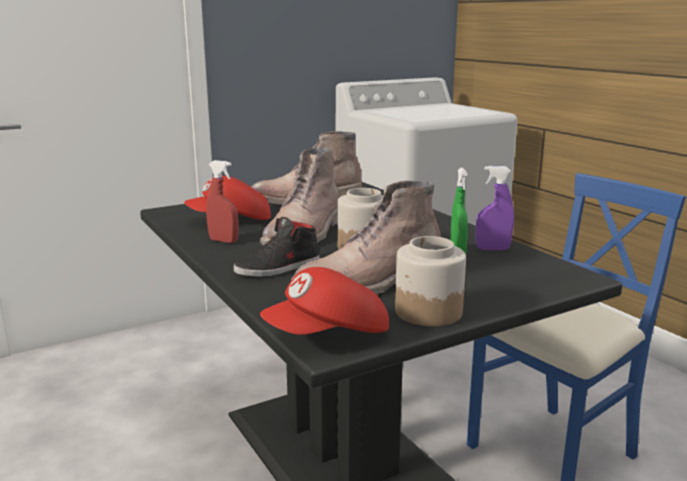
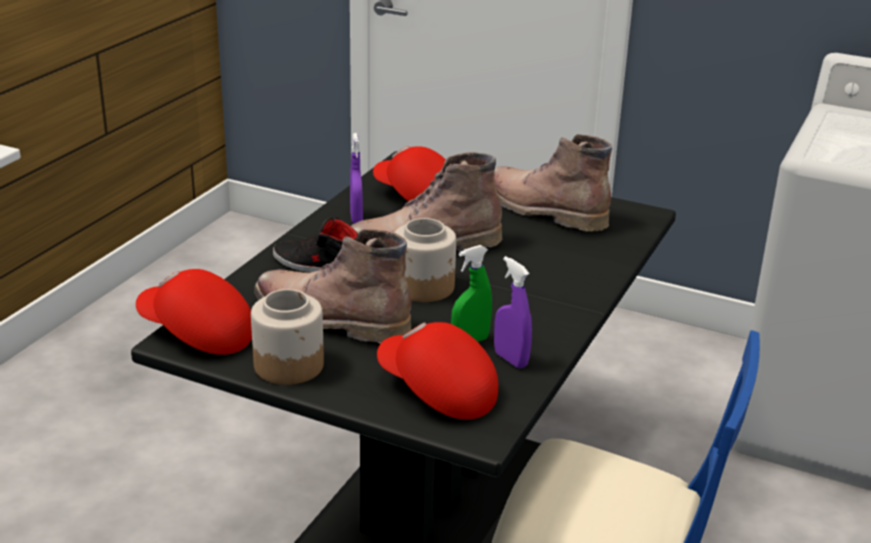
camera: 55 degrees right, 10 degrees up
red spray bottle [206,160,239,243] -> purple spray bottle [350,133,363,224]
none -> red cap [377,322,498,420]

